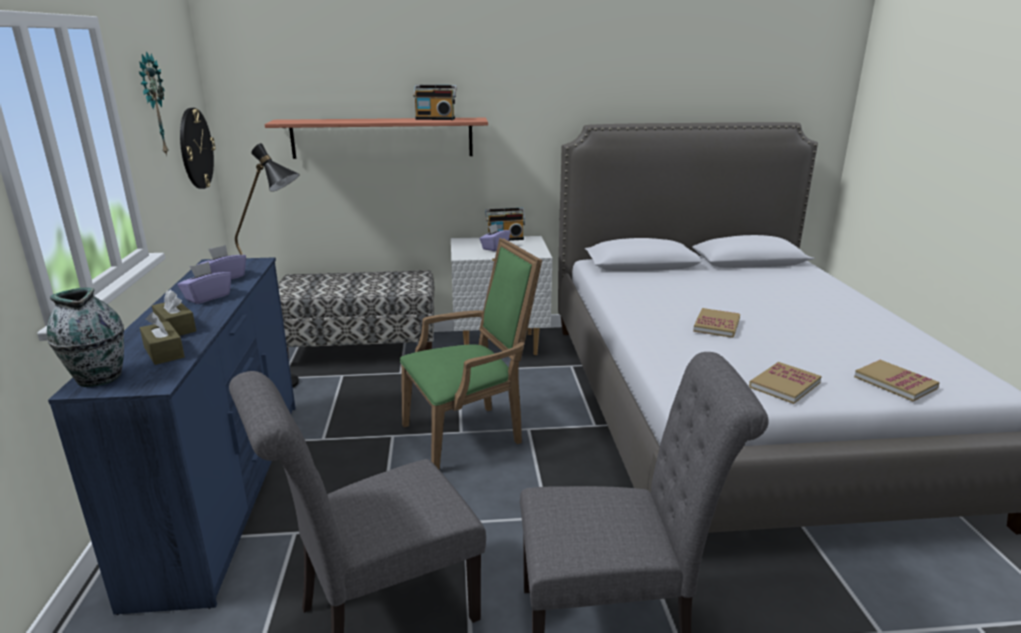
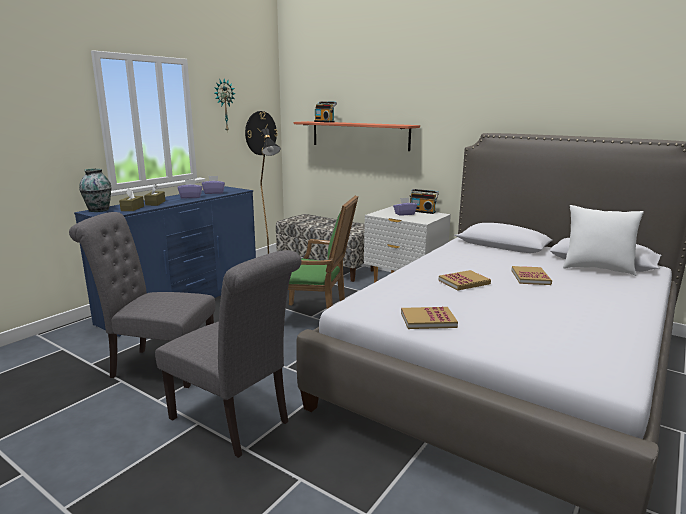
camera: 40 degrees right, 5 degrees down
radio [413,85,457,120] -> radio moved to [314,101,337,123]
book [854,360,939,402] -> book moved to [511,266,552,285]
none -> white pillow [563,205,644,276]

